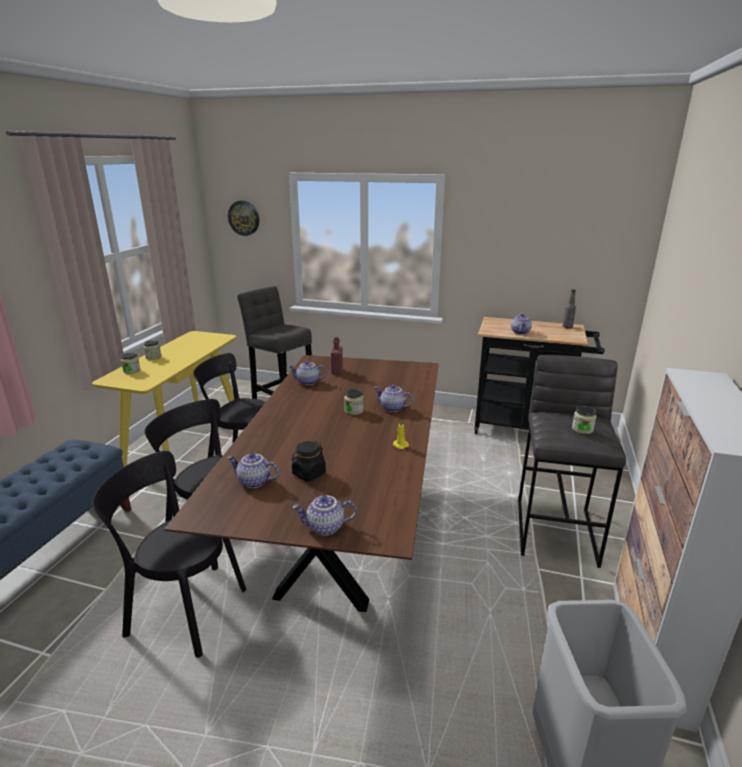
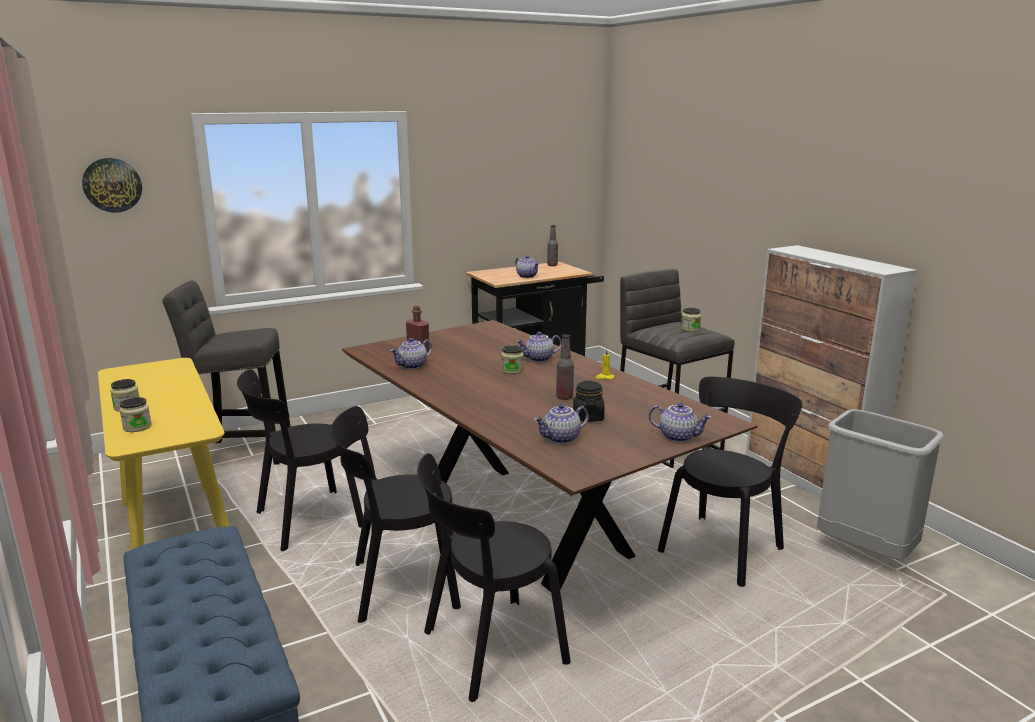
camera: 45 degrees left, 5 degrees down
teapot [293,495,357,536] -> teapot turned 105 degrees counterclockwise [649,403,712,442]
none -> bottle [556,334,574,400]
none -> black chair [658,377,803,587]

